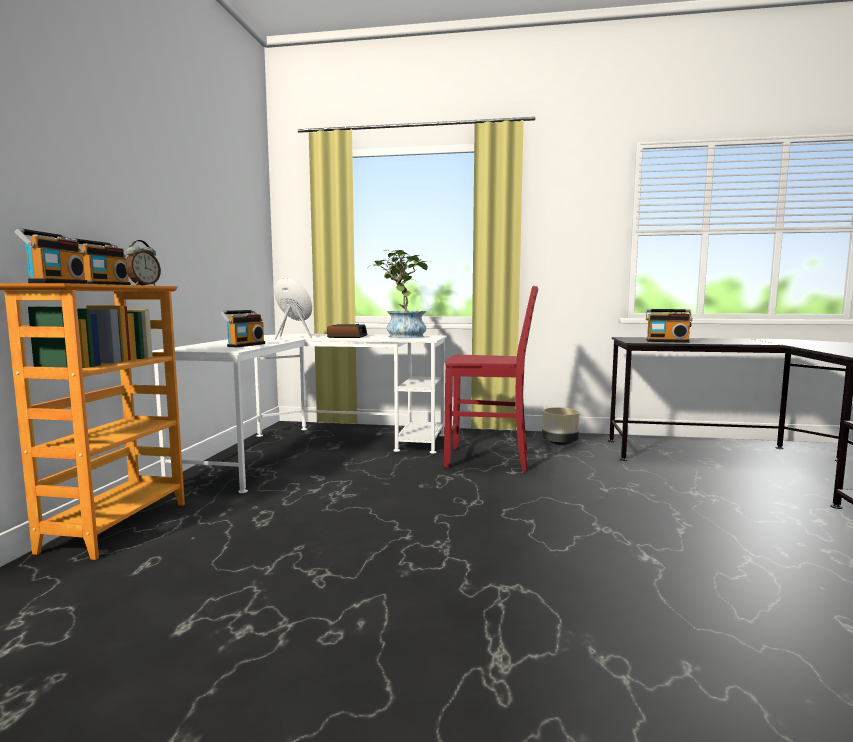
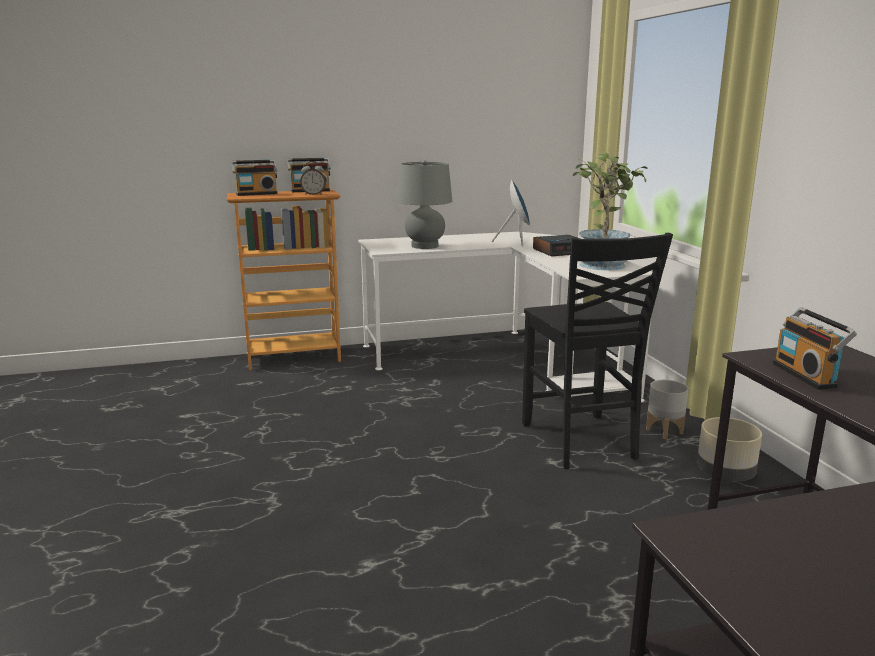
camera: 65 degrees right, 10 degrees up
radio [221,310,265,347] -> grey table lamp [397,160,452,249]
red chair [444,286,539,472] -> black chair [522,233,673,469]
none -> grey planter [646,380,689,440]

